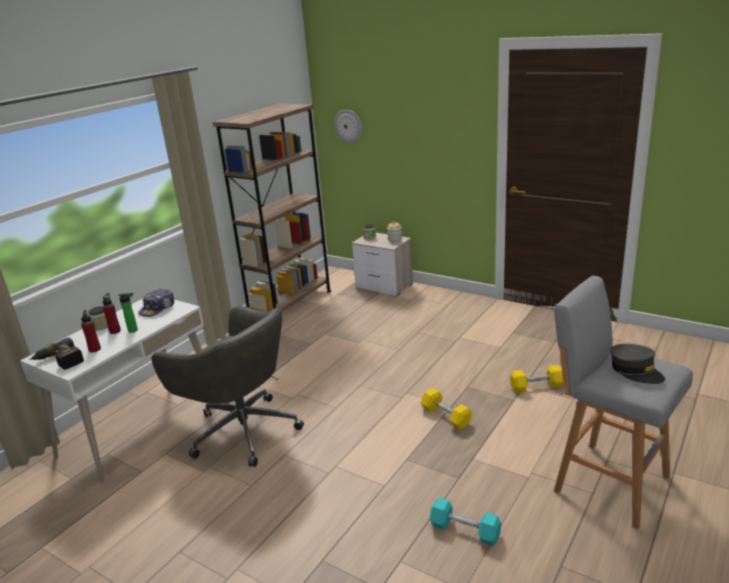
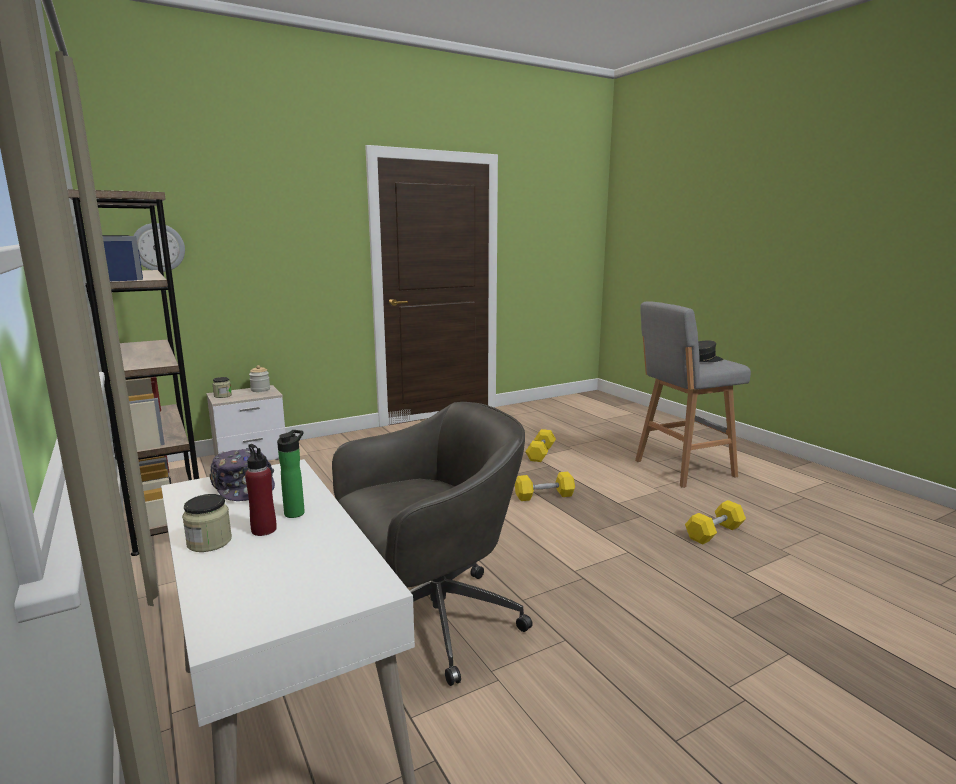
camera: 65 degrees left, 10 degrees down
power drill [29,337,84,370] -> none
red bottle [81,310,101,352] -> none
turquoise dumbbell [430,498,502,546] -> yellow dumbbell [685,500,746,545]

